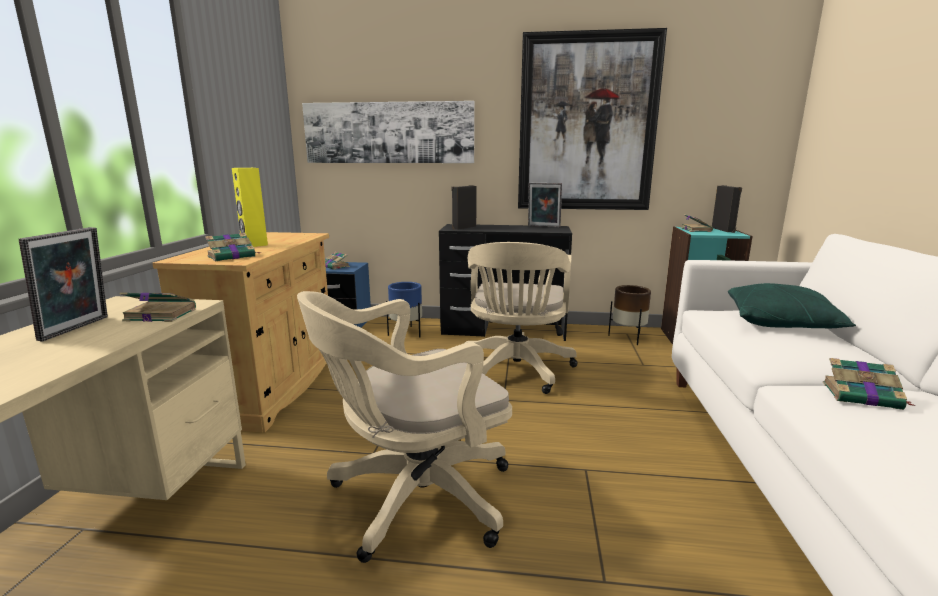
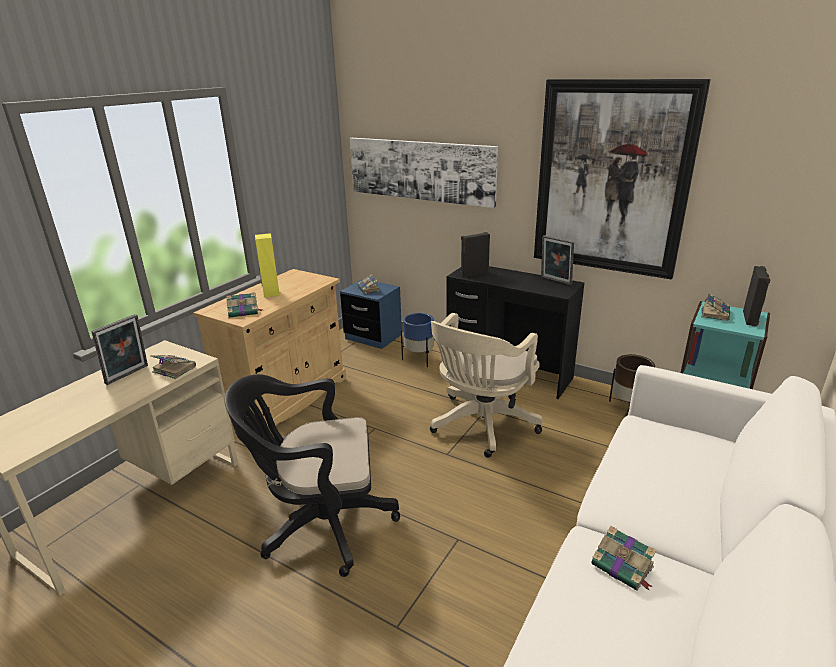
camera: 25 degrees right, 10 degrees up
beige office chair [297,291,512,563] -> black office chair [225,374,400,577]
green pillow [728,283,856,328] -> none

